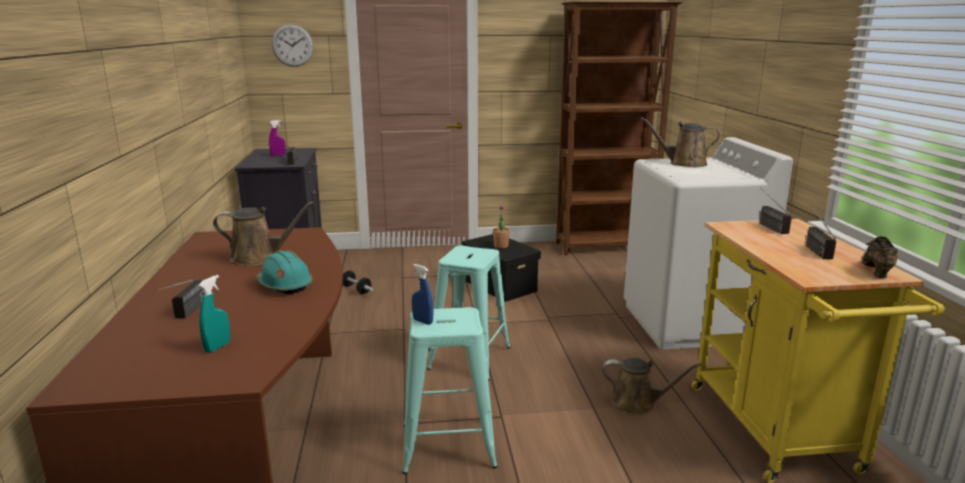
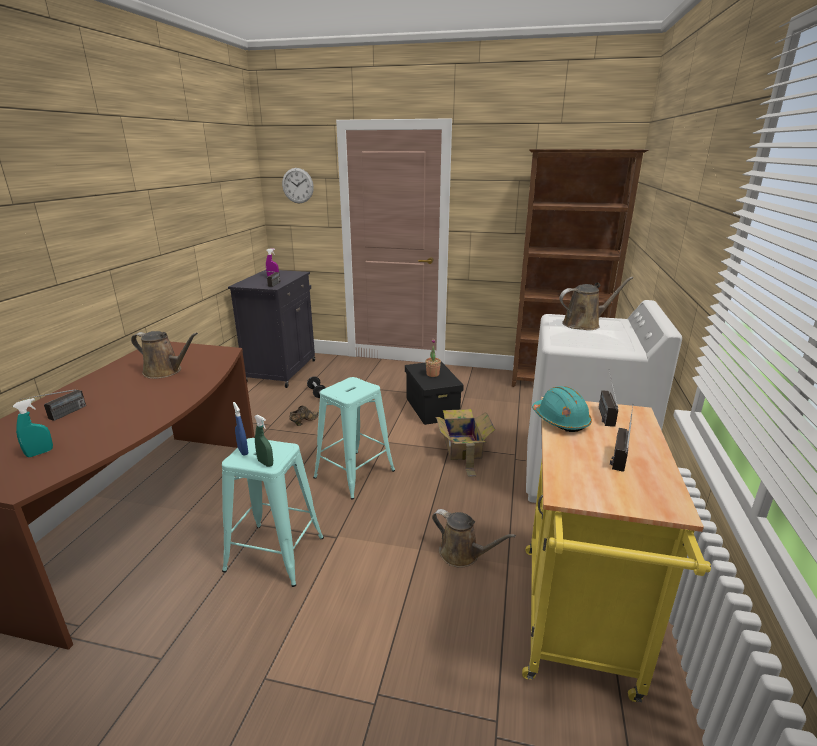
camera: 20 degrees right, 5 degrees up
turquoise hard hat [256,250,313,294] -> turquoise hard hat moved to [532,386,592,432]
brown watering can [641,117,720,167] -> brown watering can turned 135 degrees clockwise [559,276,633,330]
brown shoe [862,236,898,278] -> brown shoe moved to [290,406,319,426]
none -> green spray bottle [254,415,273,467]
none -> cardboard box [435,409,495,477]

